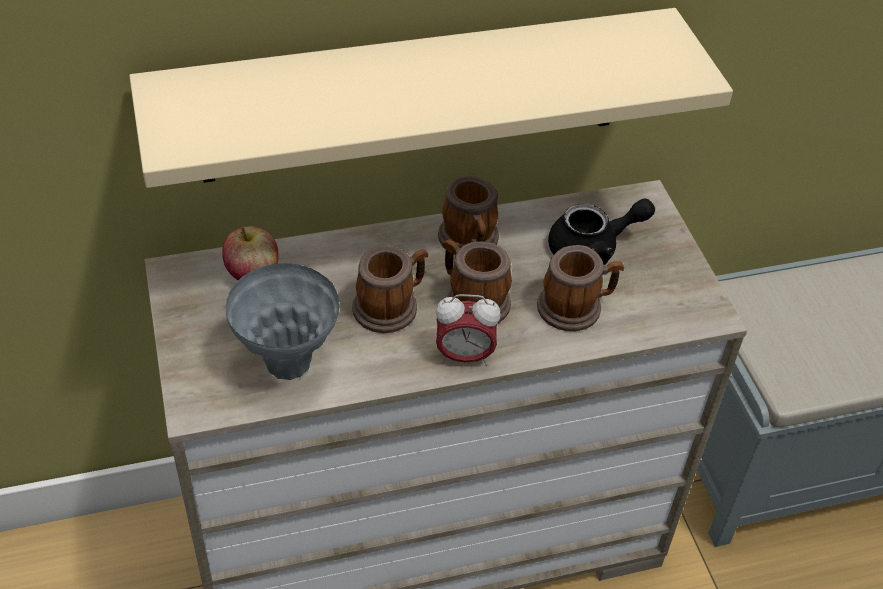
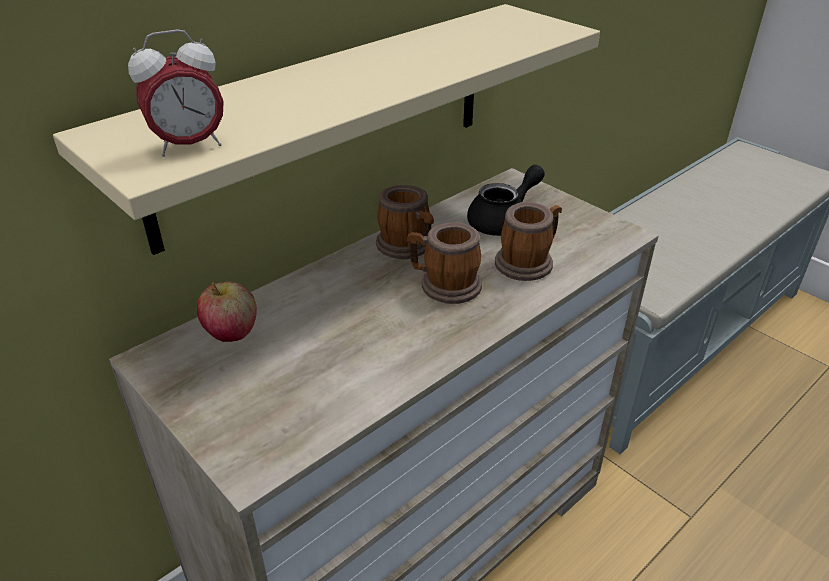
camera: 25 degrees left, 10 degrees down
grey vase [226,263,339,380] -> none
mug [352,245,428,333] -> none
alarm clock [436,294,501,366] -> alarm clock moved to [128,29,224,157]

